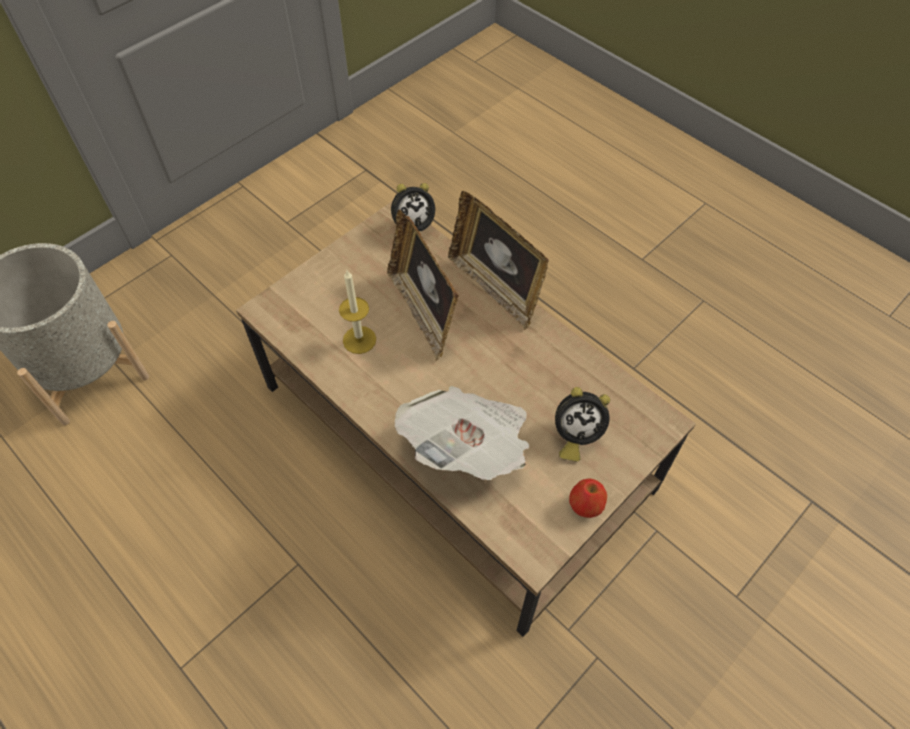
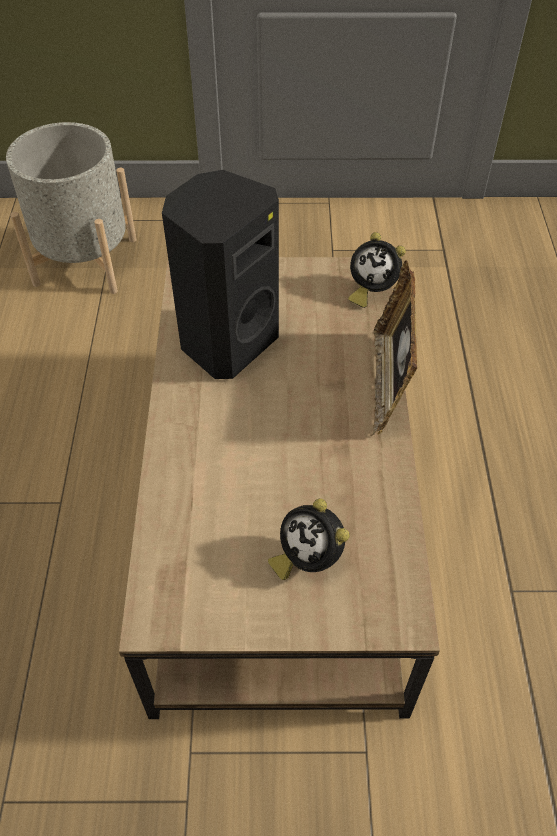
camera: 45 degrees right, 5 degrees down
candle [339,270,376,354] -> black speaker [162,170,279,379]
picture frame [387,209,459,361] -> none
newspaper [395,386,529,480] -> none
apple [569,479,607,518] -> none

